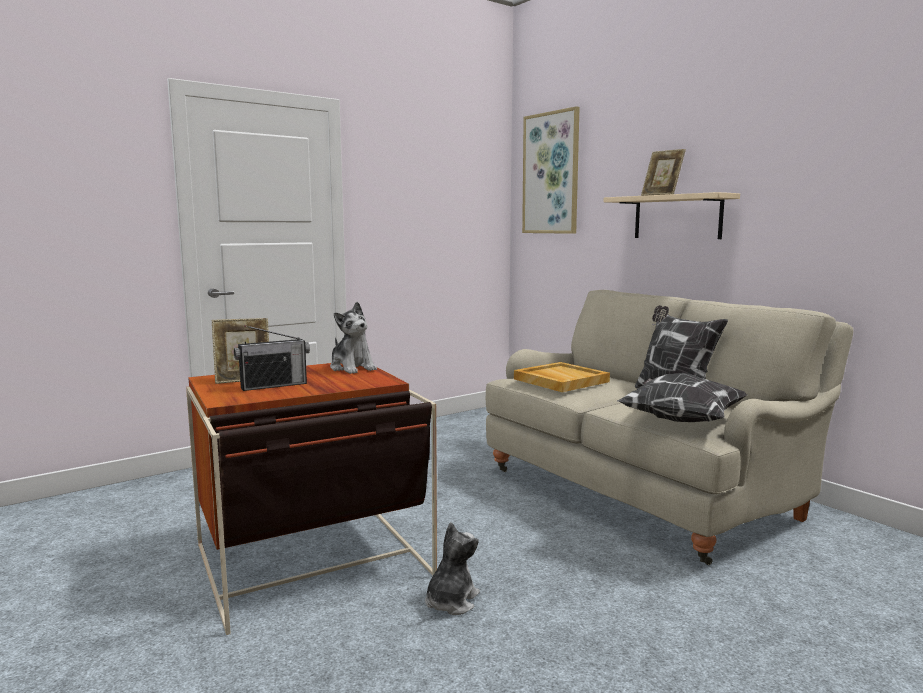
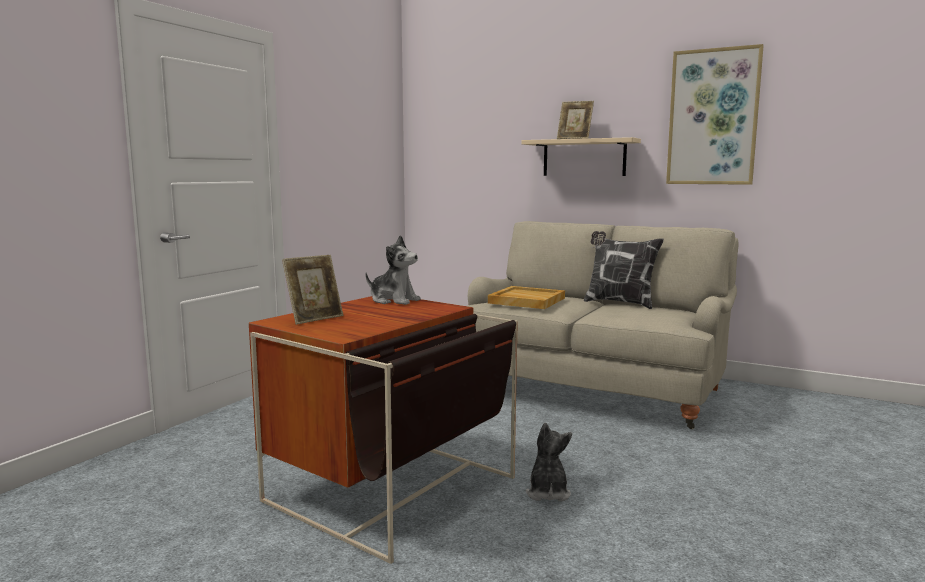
camera: 25 degrees left, 0 degrees up
radio [234,325,310,391] -> none
picture [522,106,580,234] -> picture moved to [666,44,764,185]
pillow [617,373,747,422] -> none

